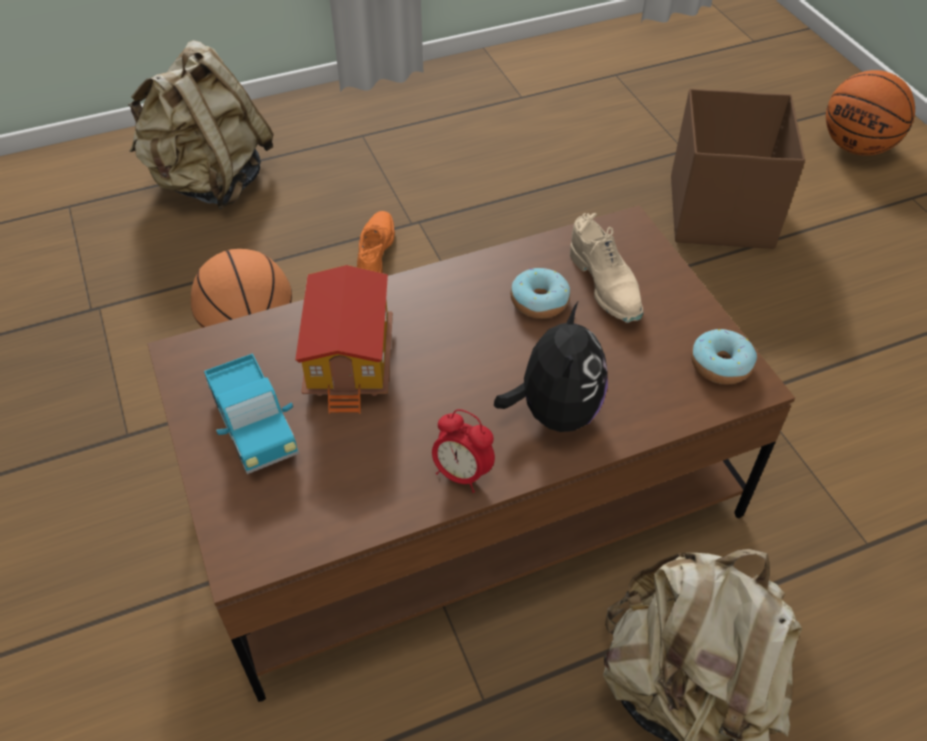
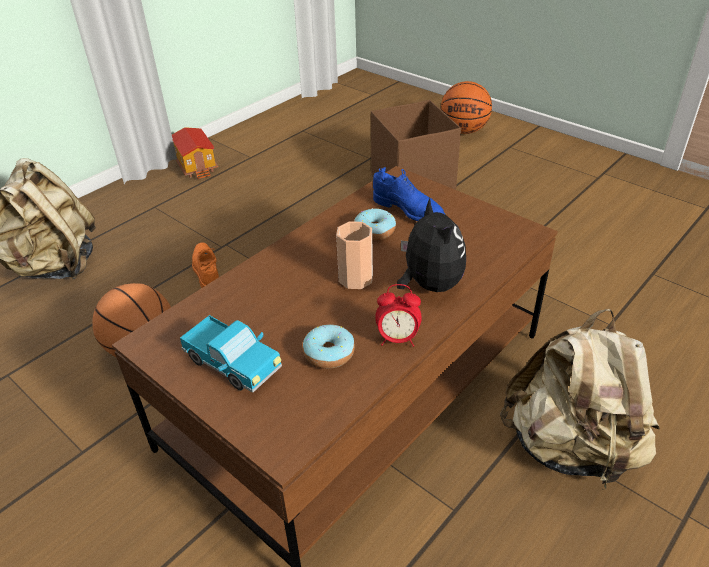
camera: 25 degrees left, 10 degrees down
toy house [295,265,393,414] -> toy house moved to [172,127,218,180]
beige shoe [570,213,643,323] -> blue shoe [373,167,446,221]
donut [691,329,757,385] -> donut moved to [303,325,355,369]
none -> cup [336,221,373,289]

